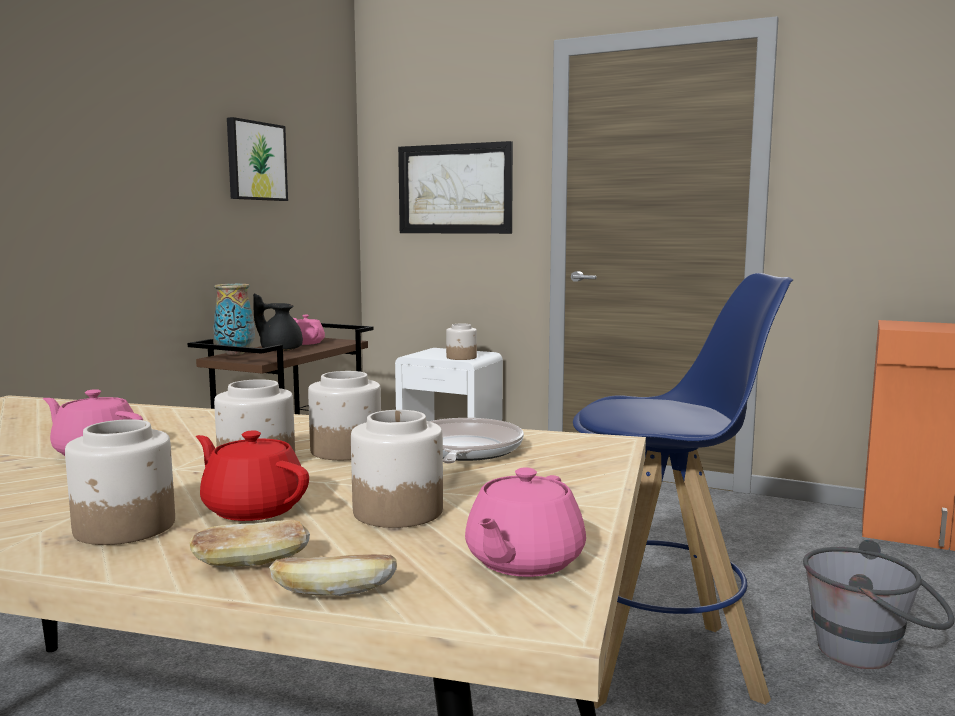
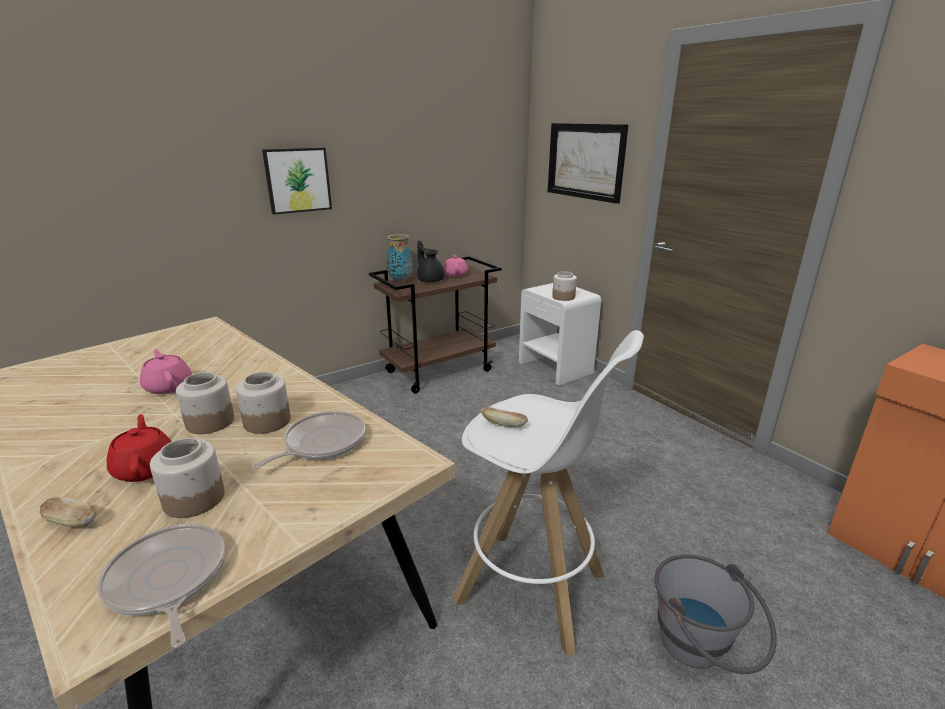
camera: 30 degrees right, 15 degrees up
jar [65,419,175,545] -> none
picture [227,117,288,201] -> picture moved to [262,148,332,215]
bread [269,554,397,596] -> bread moved to [481,407,528,427]
pink teapot [465,468,586,577] -> frying pan [97,524,225,648]
blue stool [573,273,793,709] -> white stool [453,330,644,656]

